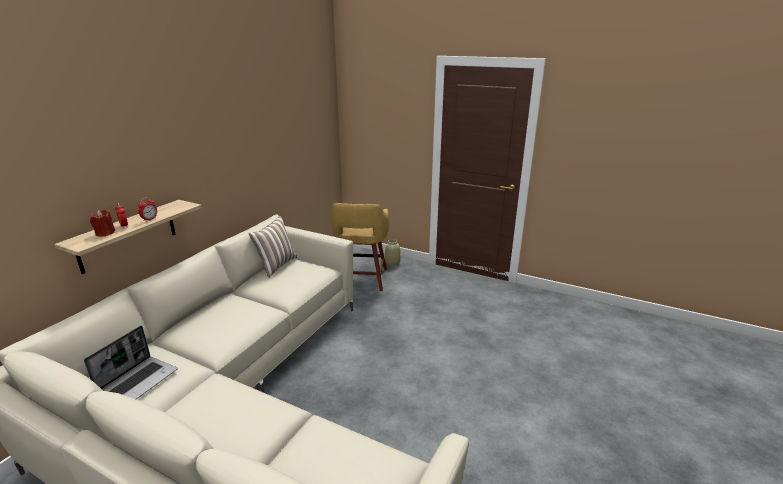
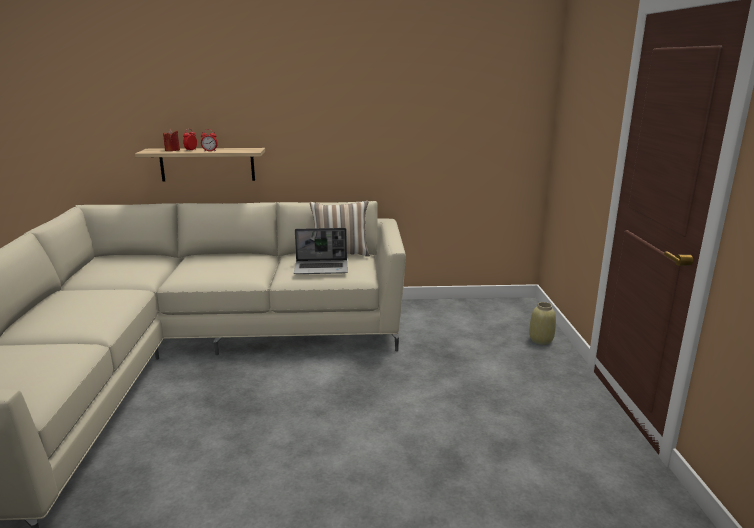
camera: 60 degrees right, 5 degrees down
laptop [84,326,178,399] -> laptop moved to [294,228,348,274]
yellow stool [331,203,389,291] -> none

